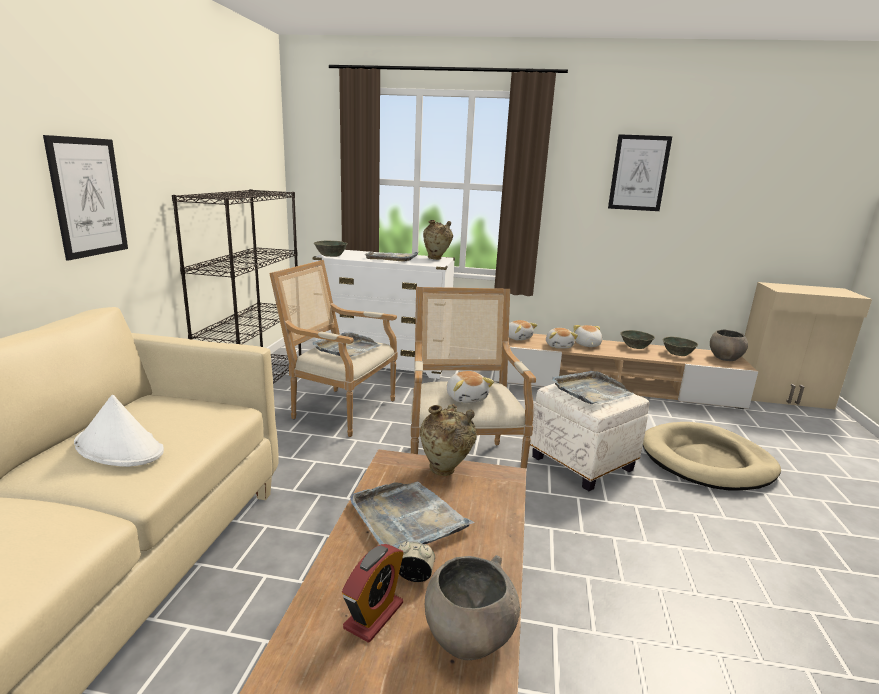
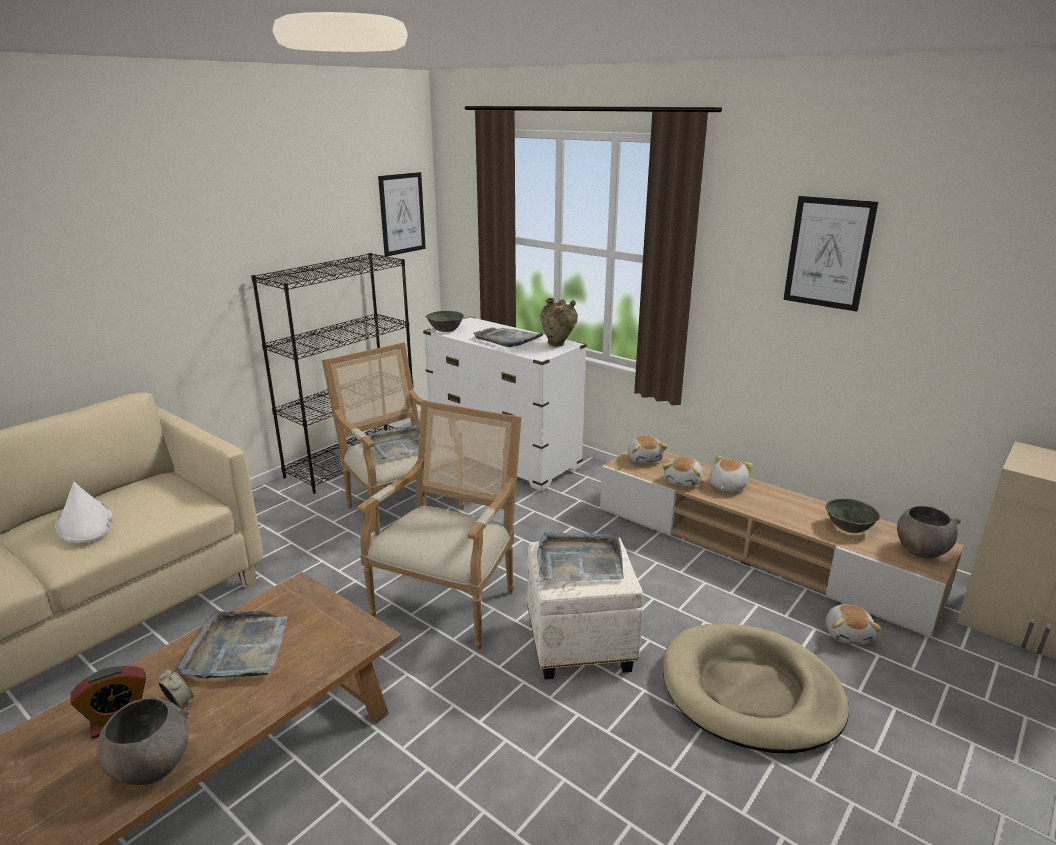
camera: 30 degrees right, 5 degrees up
picture [43,135,128,260] -> picture moved to [378,172,426,256]
beige vase [420,404,477,476] -> none
plush toy [447,371,494,403] -> plush toy moved to [826,604,882,645]
grey bowl [620,330,655,349] -> none

